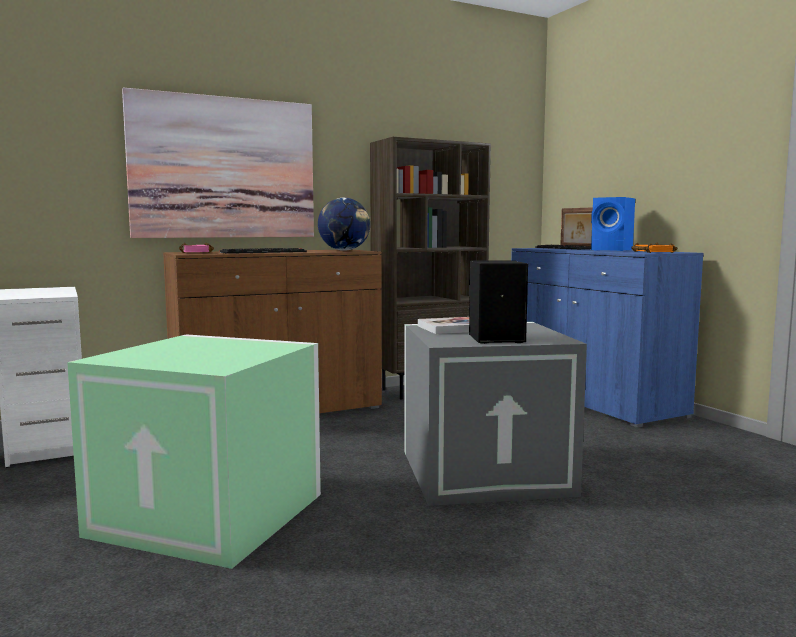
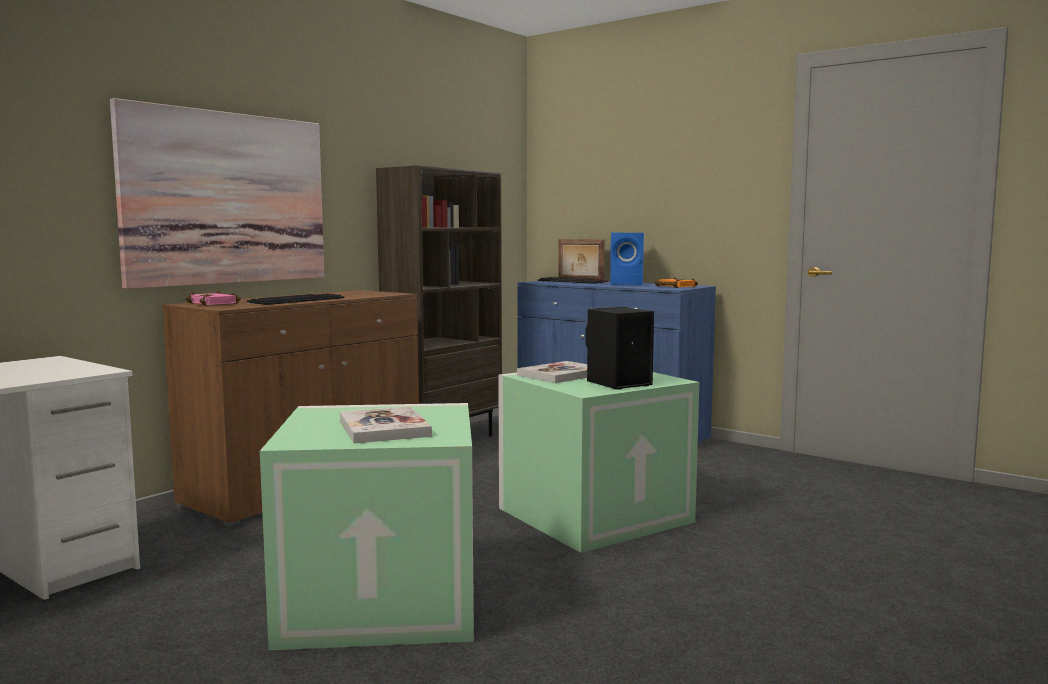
camera: 25 degrees left, 0 degrees up
globe [318,198,370,251] -> none
grey storage box [404,322,587,506] -> green storage box [498,372,699,553]
none -> book [340,406,432,443]

